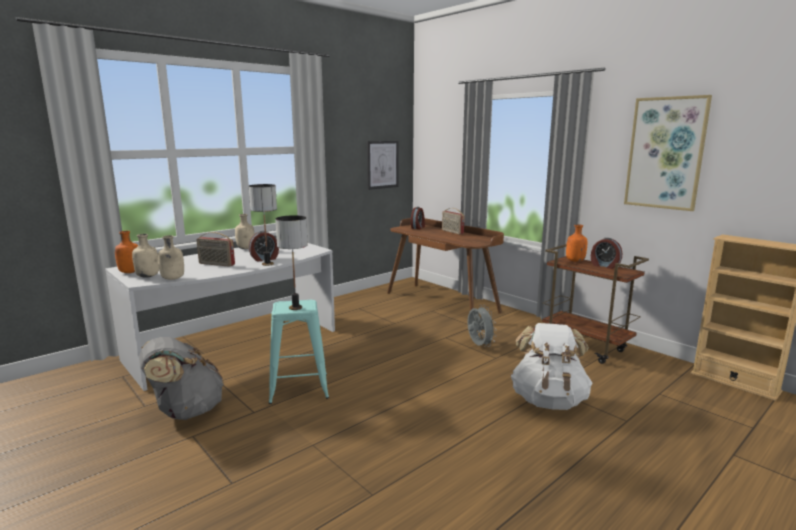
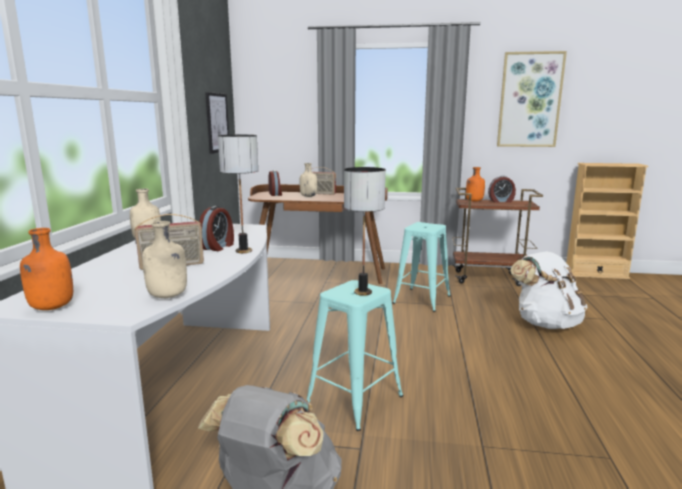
camera: 40 degrees left, 0 degrees up
beige bottle [132,234,159,278] -> beige bottle moved to [299,163,317,197]
grey fan [468,305,497,347] -> turquoise stool [393,222,451,312]

